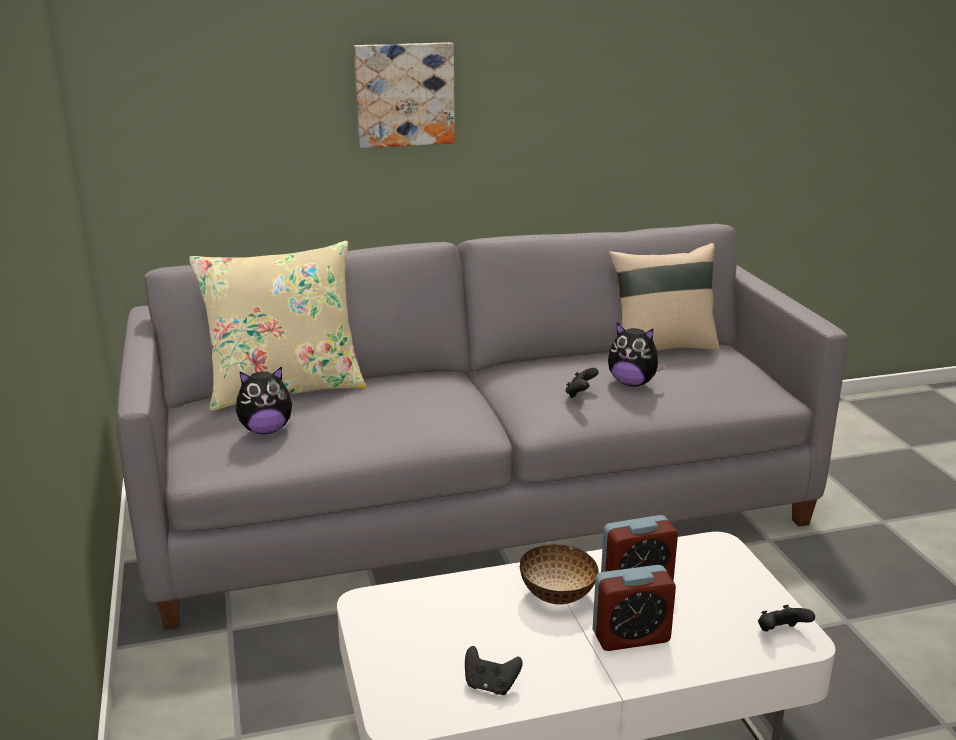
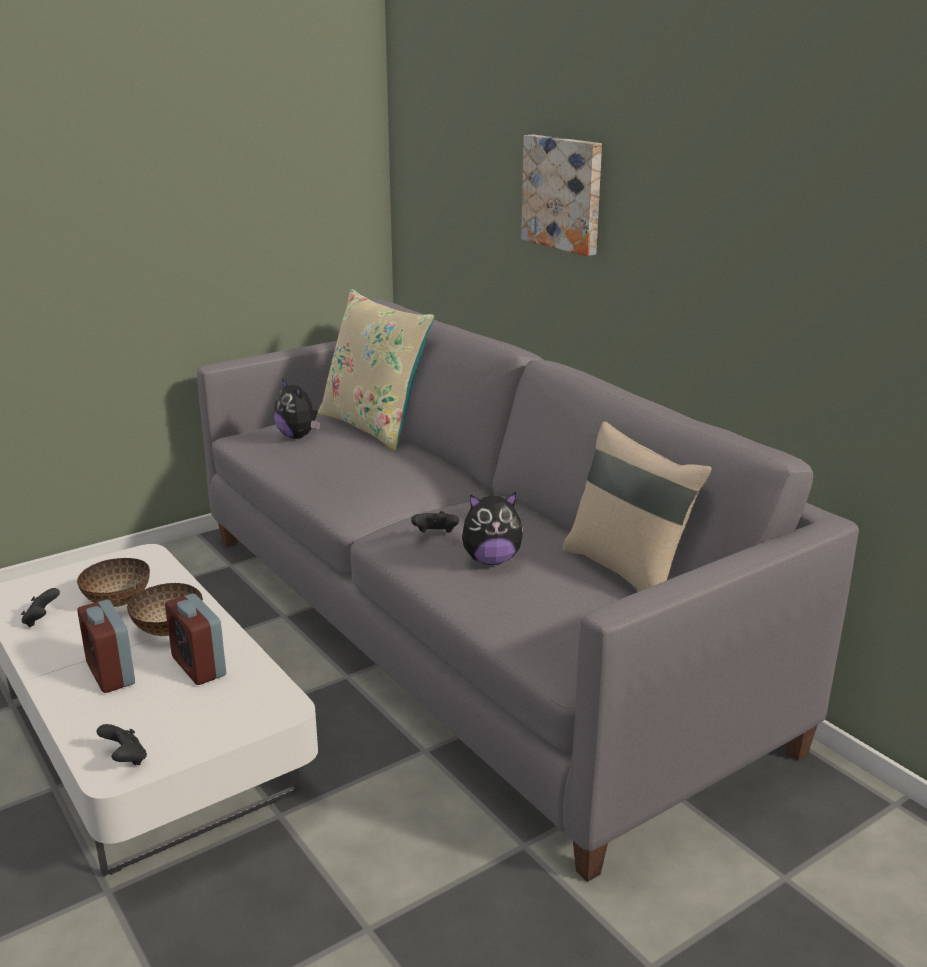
camera: 70 degrees right, 0 degrees up
plush toy [608,323,666,386] -> plush toy turned 105 degrees counterclockwise [462,492,524,565]
none -> bowl [77,558,150,607]

